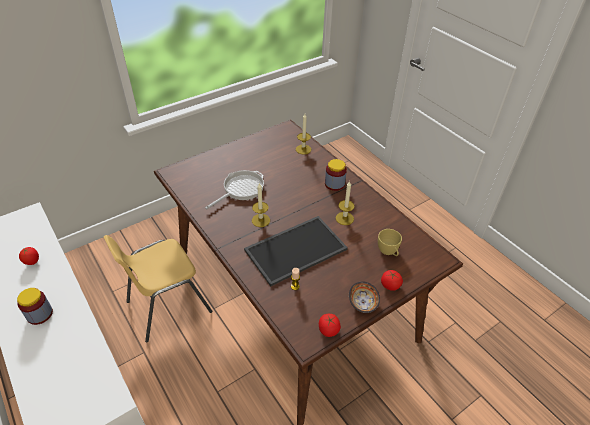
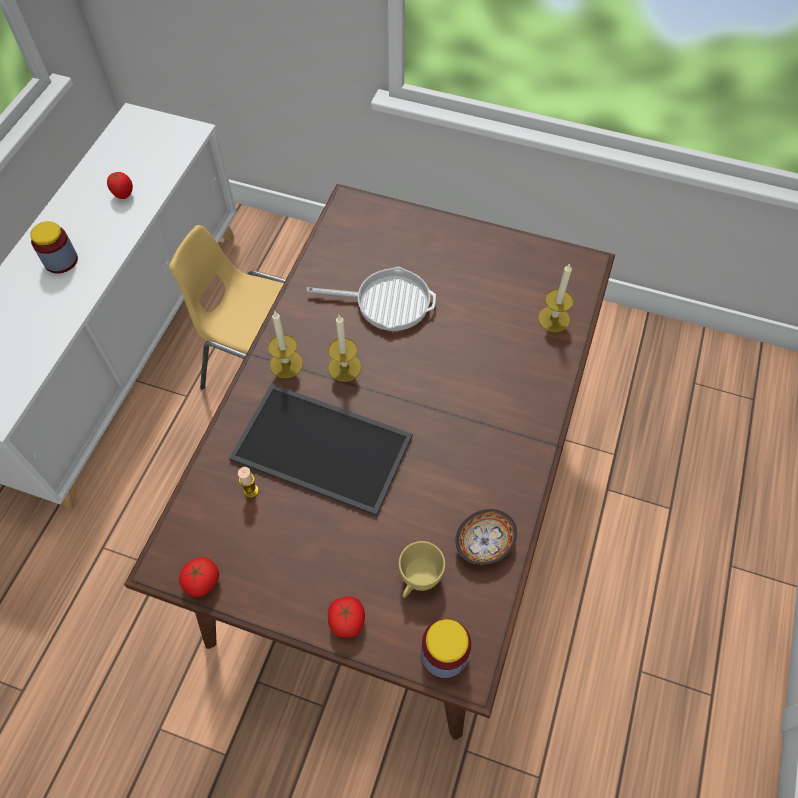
camera: 55 degrees right, 15 degrees up
jar [325,159,347,191] -> jar moved to [421,619,471,679]
candle [336,181,355,225] -> candle moved to [268,312,303,378]
bowl [349,281,380,313] -> bowl moved to [455,509,517,565]

